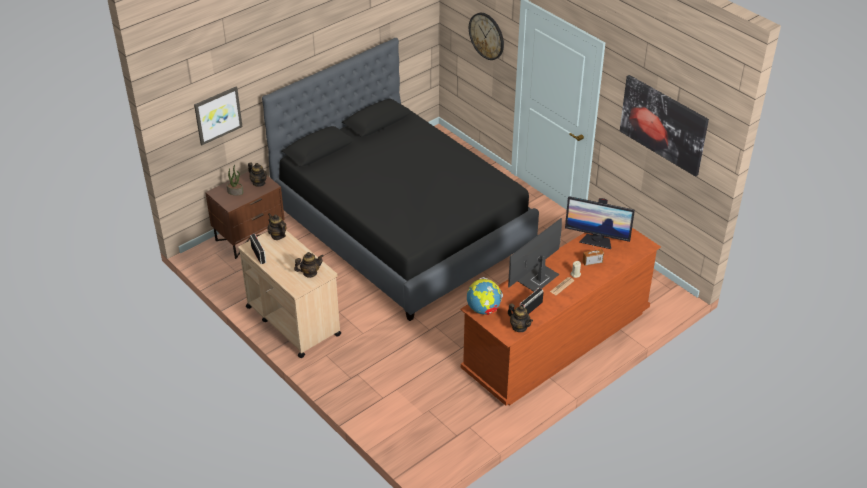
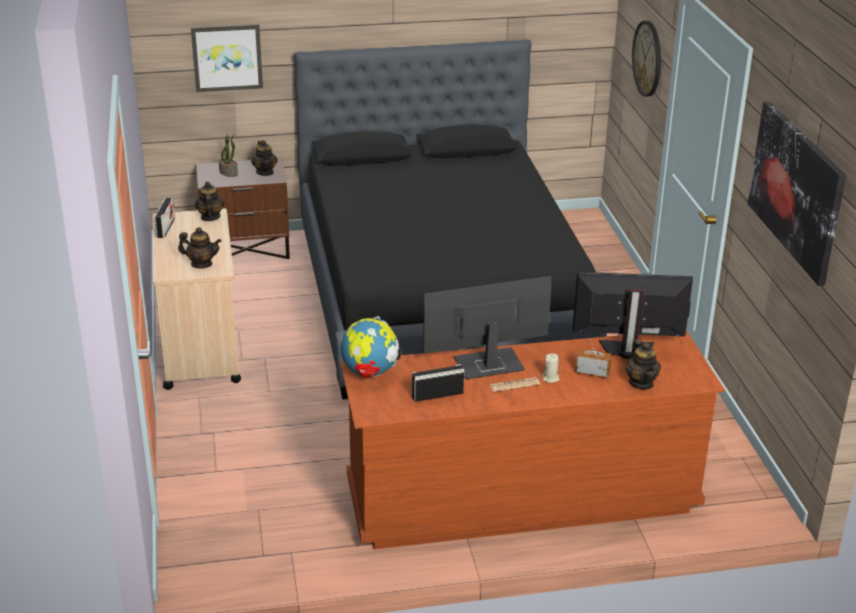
camera: 30 degrees right, 10 degrees down
teapot [508,303,533,332] -> teapot moved to [625,339,661,390]
monitor [565,196,635,249] -> monitor turned 135 degrees clockwise [572,272,693,359]

